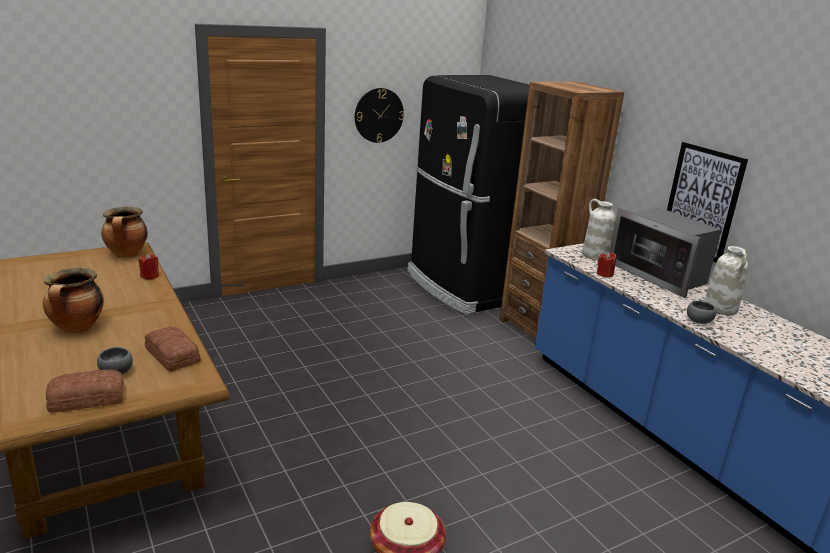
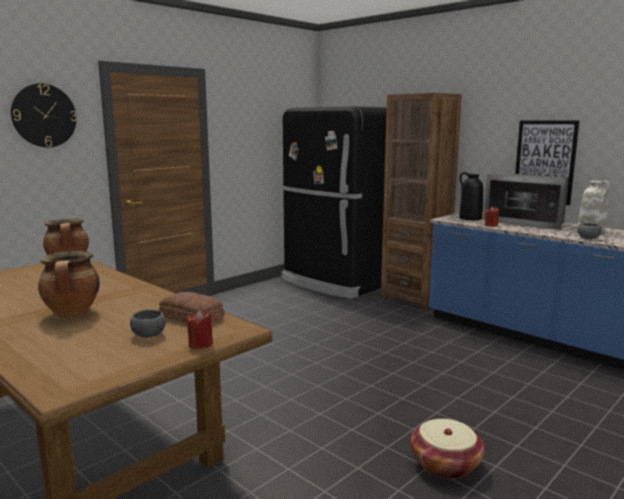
camera: 15 degrees left, 10 degrees down
bread [46,370,124,413] -> none
red candle [139,253,159,279] -> red candle moved to [187,310,213,349]
wall clock [355,88,404,143] -> wall clock moved to [11,83,77,147]
white vase [582,199,616,260] -> black vase [459,172,483,220]

